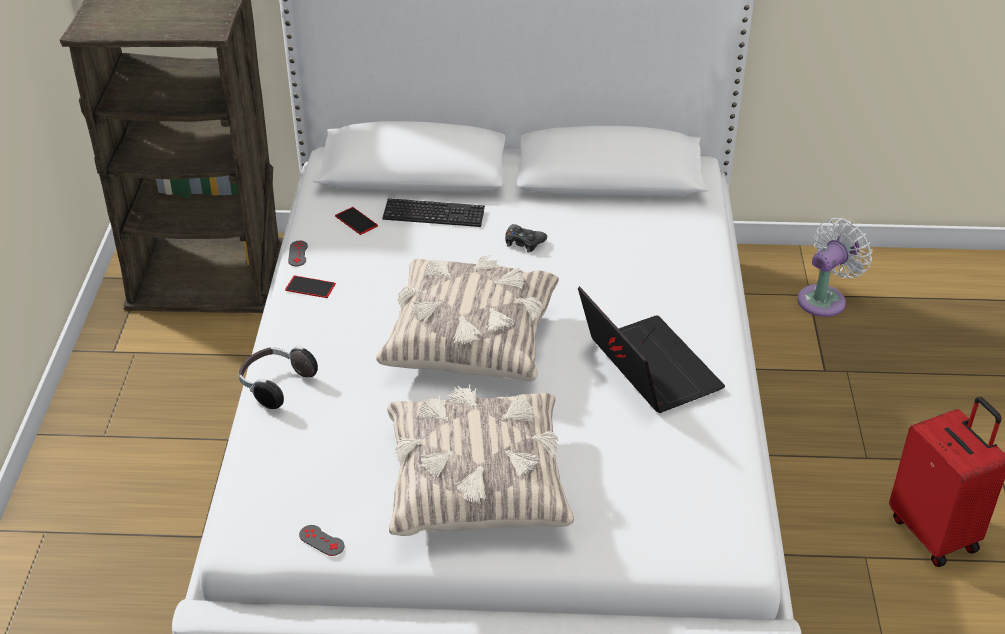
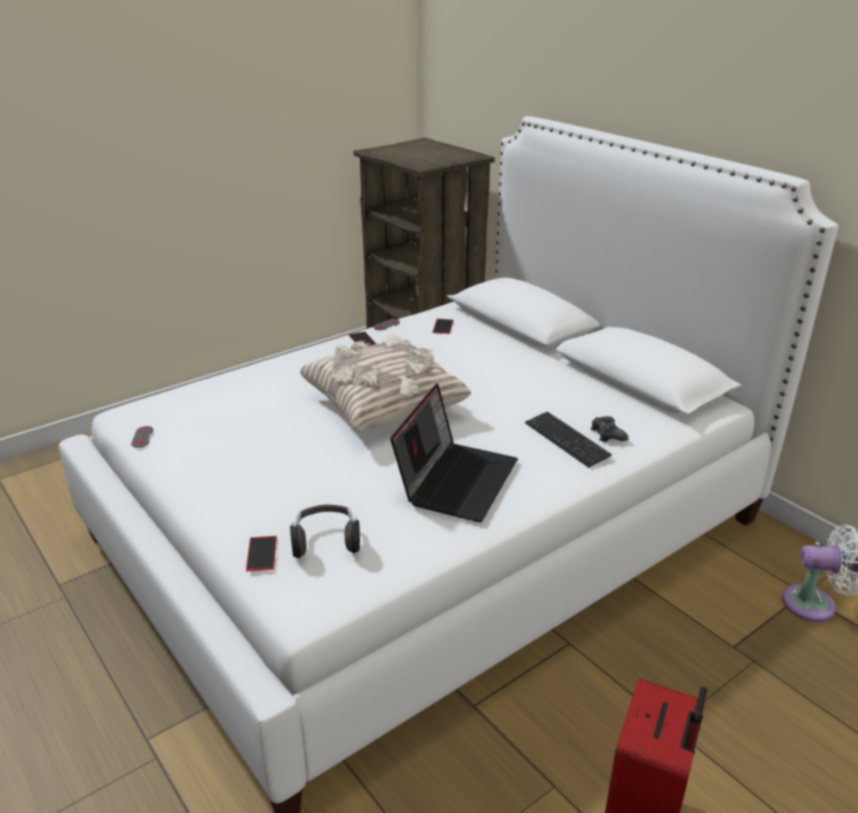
camera: 50 degrees right, 10 degrees down
headphones [238,346,318,409] -> headphones moved to [290,504,360,558]
keyboard [382,198,485,227] -> keyboard moved to [525,412,612,468]
beige pillow [387,384,574,536] -> none
black game controller [505,224,547,253] -> black game controller moved to [590,416,629,442]
none -> phone [246,536,277,571]

